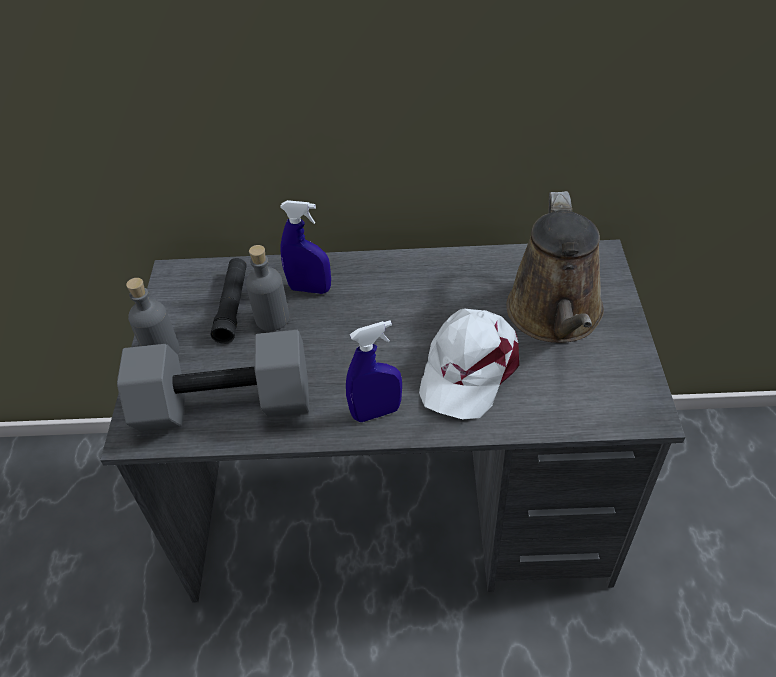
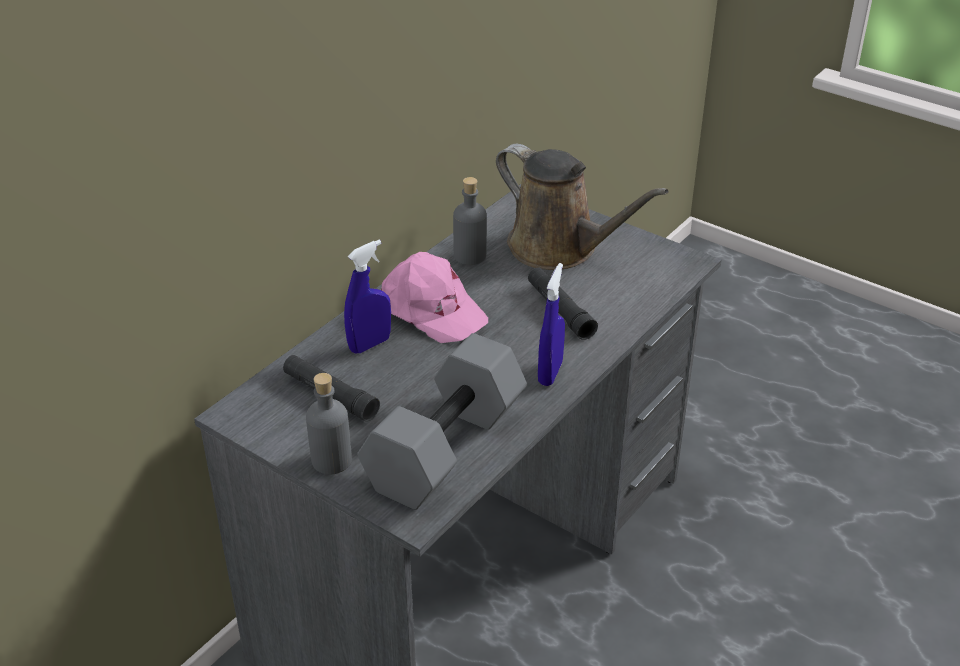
camera: 55 degrees left, 10 degrees down
grey bottle [246,245,289,331] -> grey bottle moved to [453,177,487,265]
white cap [419,308,519,419] -> black flashlight [528,268,598,340]
none -> pink cap [381,252,488,343]

